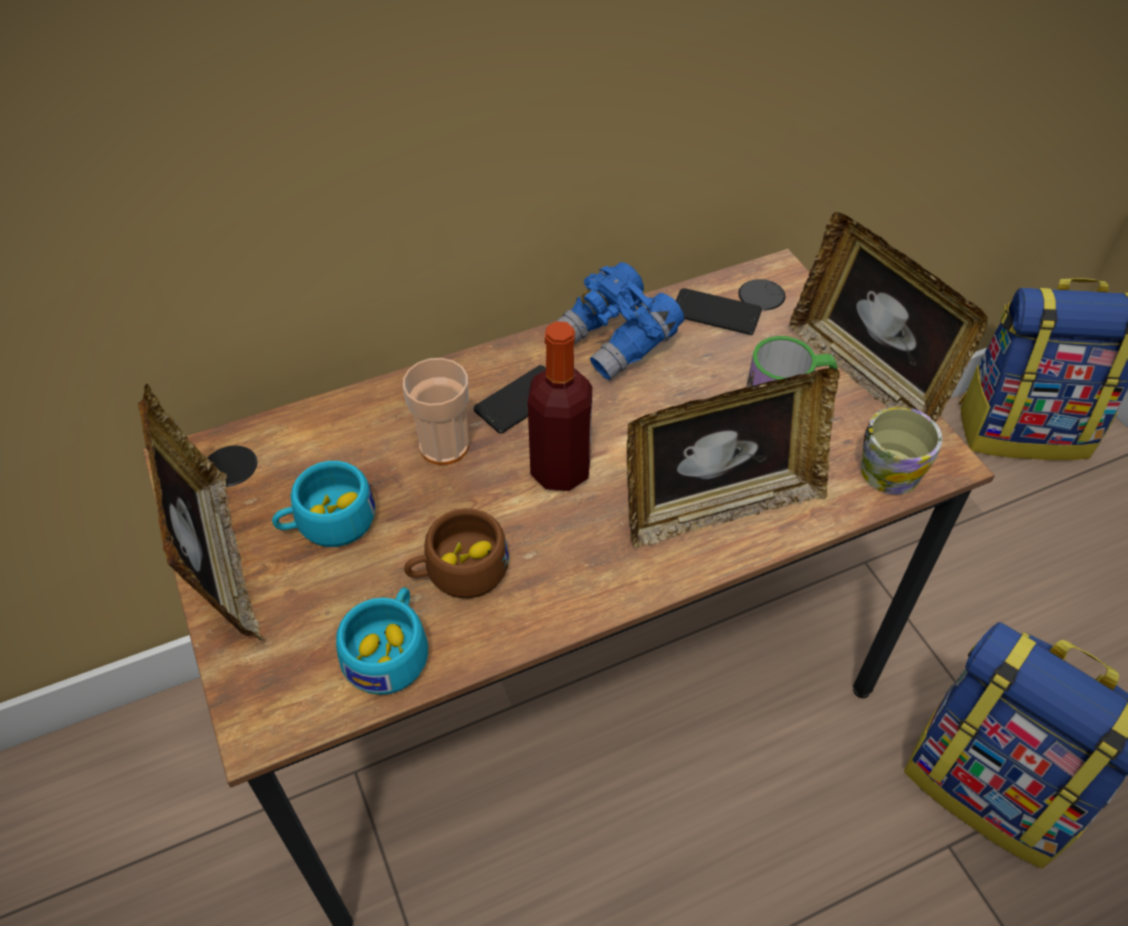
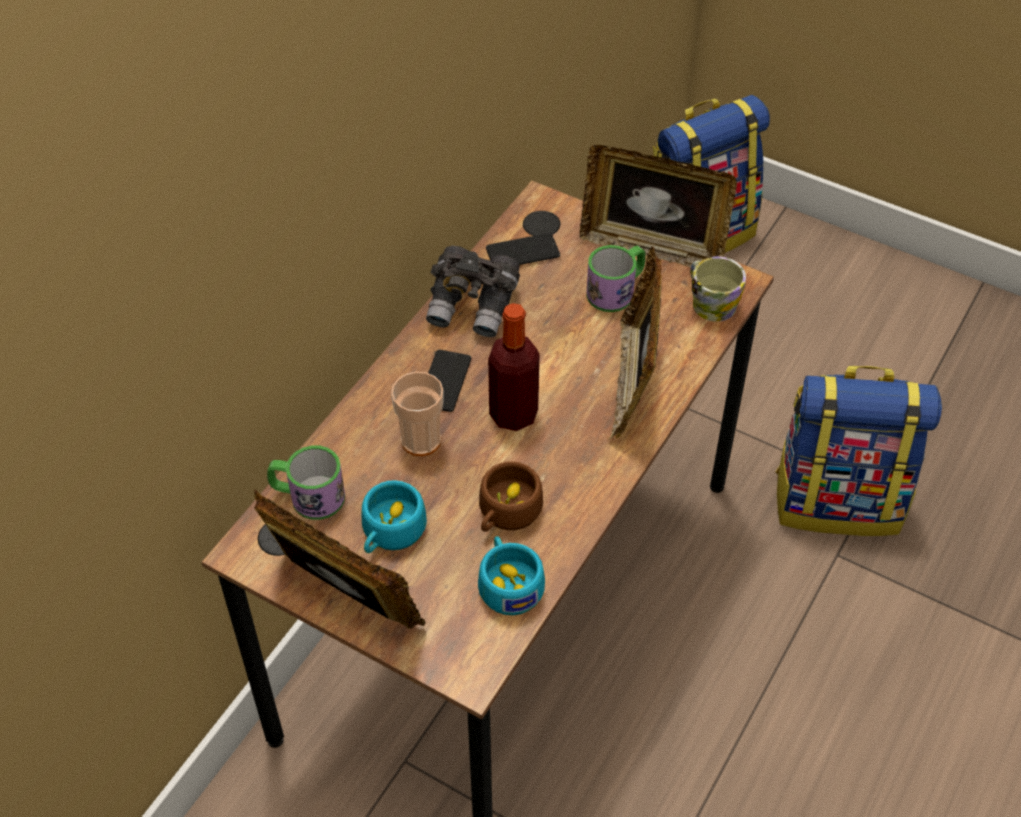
camera: 35 degrees left, 0 degrees up
blue binoculars [557,262,684,380] -> grey binoculars [426,246,520,337]
picture frame [627,368,840,548] -> picture frame turned 150 degrees clockwise [608,246,662,440]
none -> mug [267,446,345,520]

